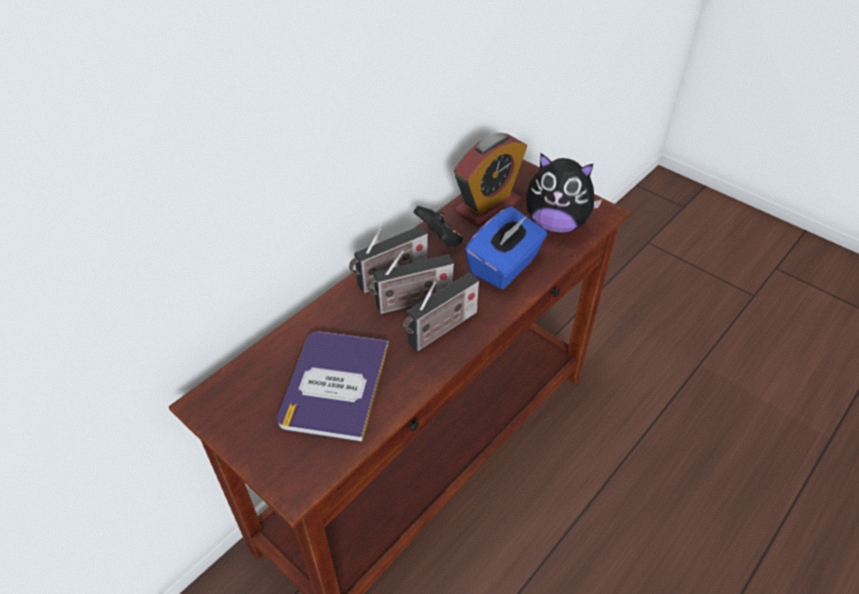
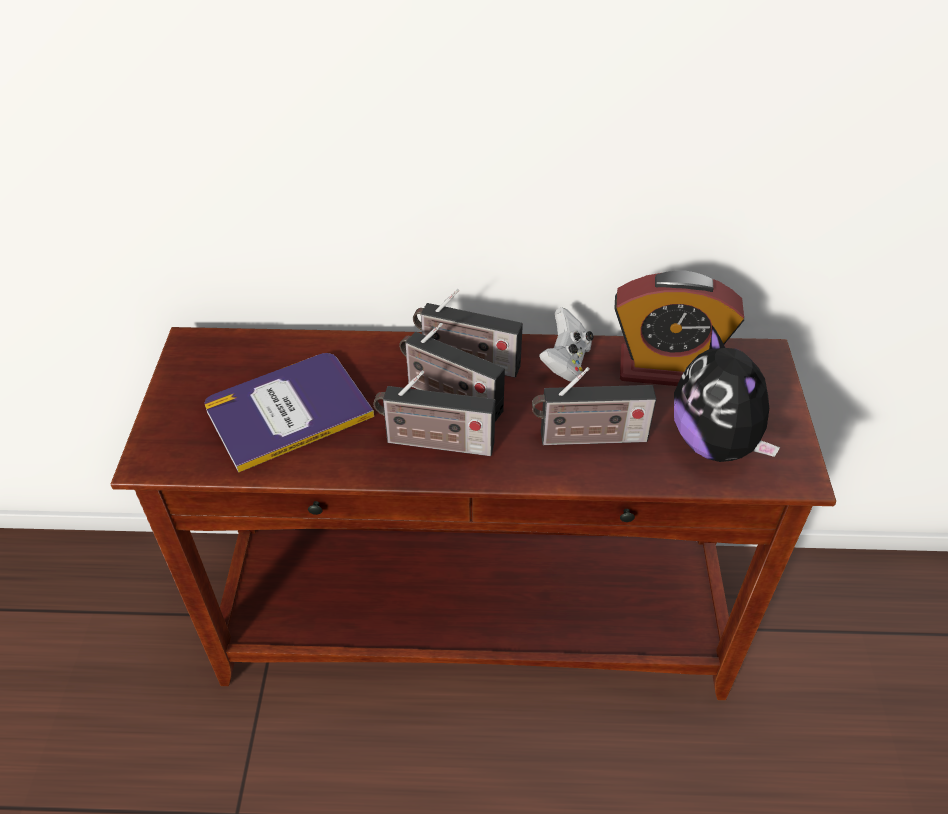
camera: 50 degrees right, 0 degrees up
black game controller [414,206,463,246] -> white game controller [539,307,594,381]
blue tissue box [465,206,547,289] -> radio [532,367,656,445]

